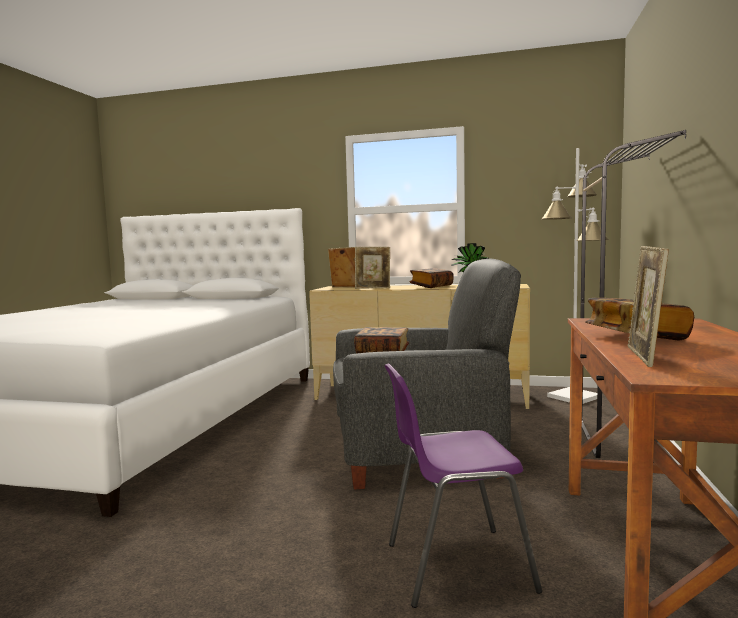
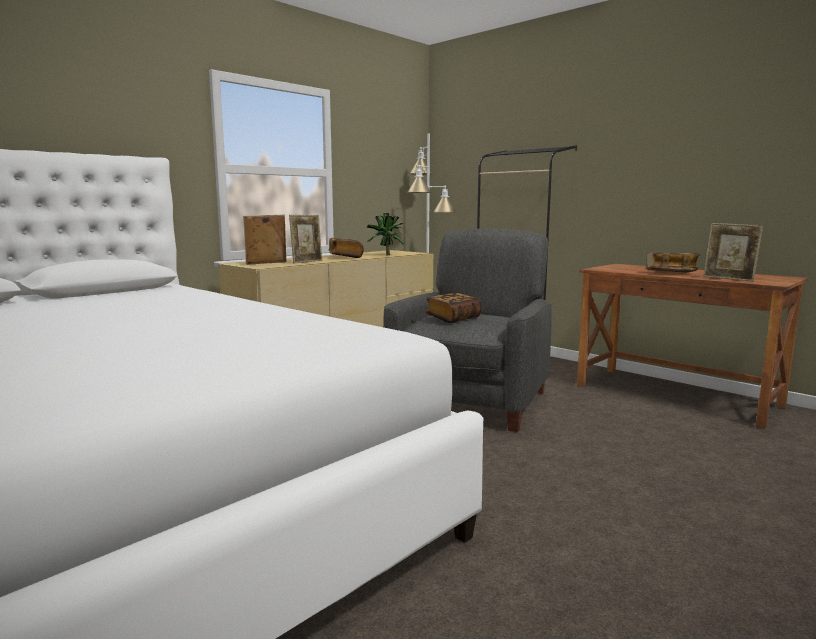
camera: 60 degrees left, 5 degrees up
purple chair [384,363,542,608] -> none

